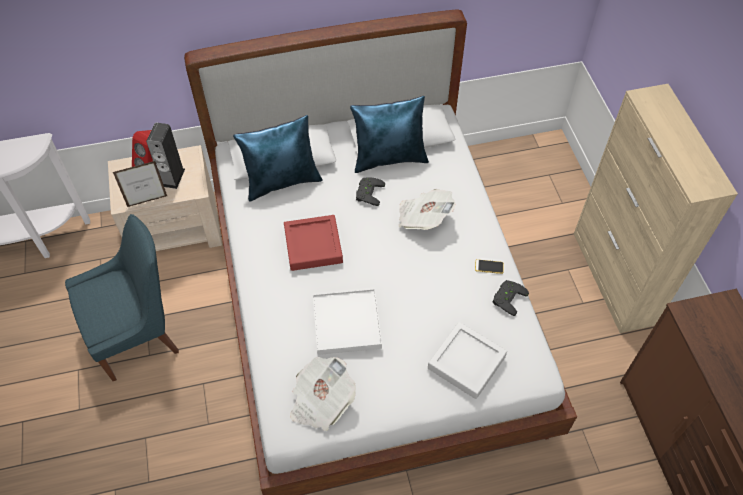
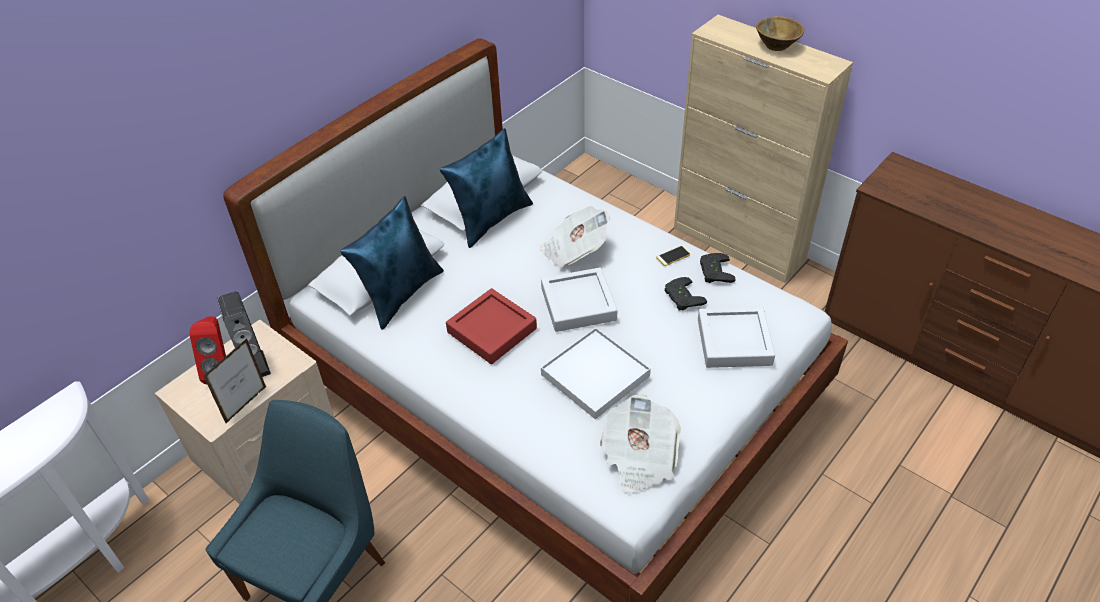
camera: 35 degrees left, 10 degrees down
black game controller [356,177,385,206] -> black game controller moved to [665,277,707,311]
none -> grey tray [541,268,617,332]
none -> brown bowl [756,16,804,51]

